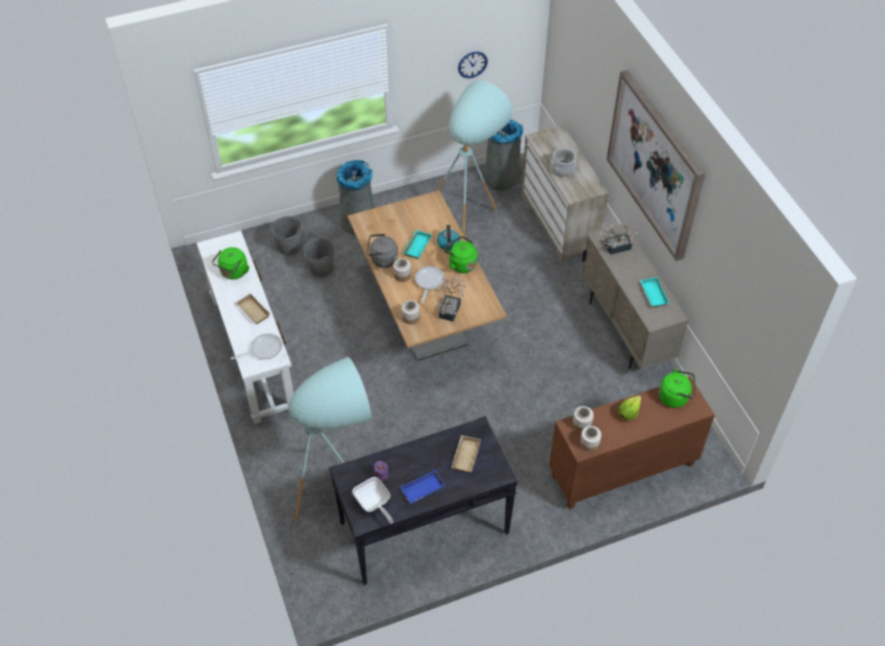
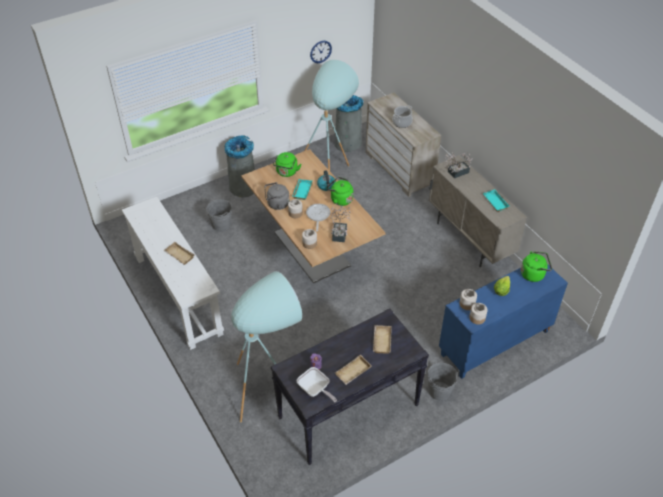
camera: 10 degrees left, 5 degrees down
green kettle [212,247,249,279] -> green kettle moved to [273,152,301,177]
frying pan [231,334,283,360] -> none
grey bucket [270,216,302,255] -> grey bucket moved to [427,363,458,401]
blue tray [400,469,446,504] -> beige tray [335,354,372,385]
brown cabinet [549,377,715,509] -> blue cabinet [439,264,568,379]
picture [607,70,706,261] -> none

